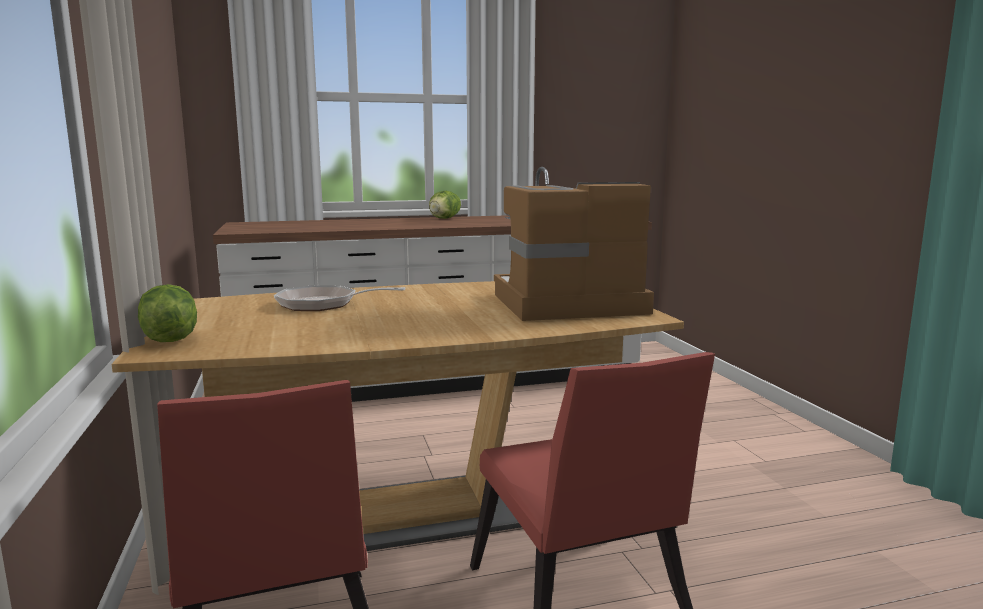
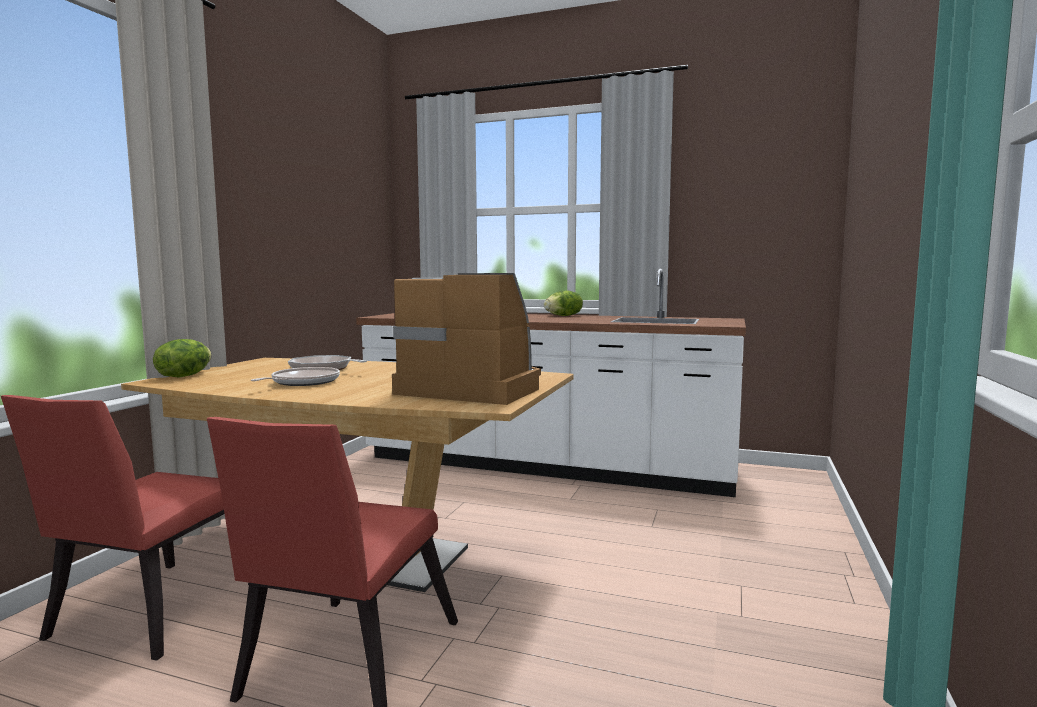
camera: 35 degrees right, 5 degrees down
none -> frying pan [251,367,340,386]

